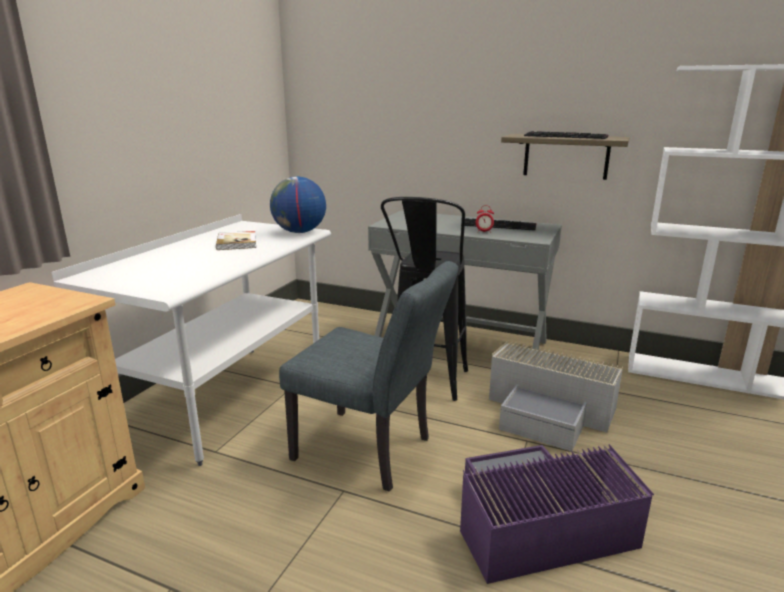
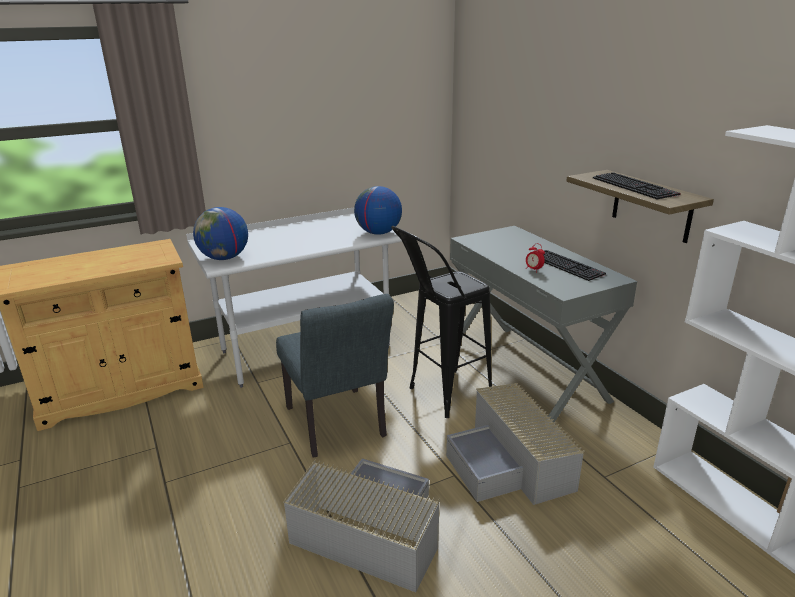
camera: 40 degrees right, 5 degrees up
book [216,231,256,250] -> none
purple storage box [460,444,654,584] -> grey storage box [283,459,440,592]
none -> globe [193,207,248,260]

